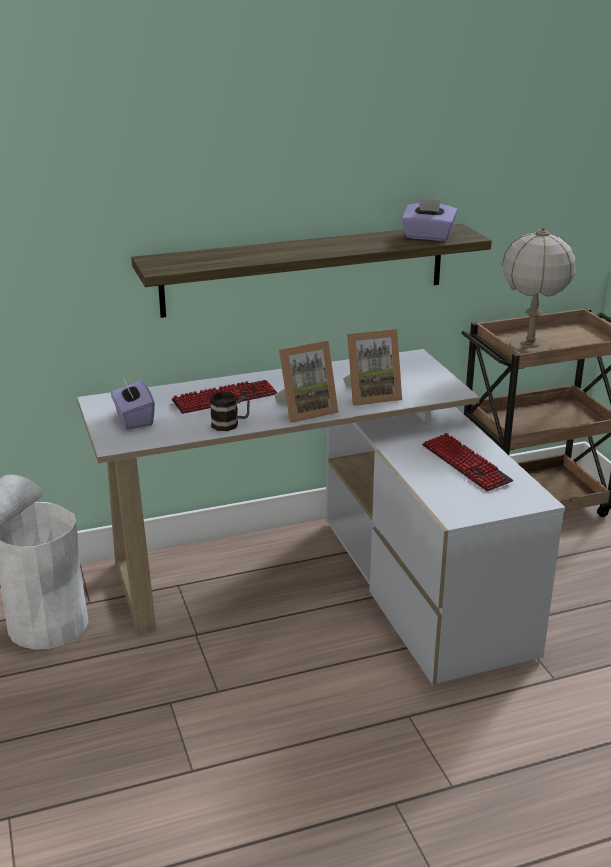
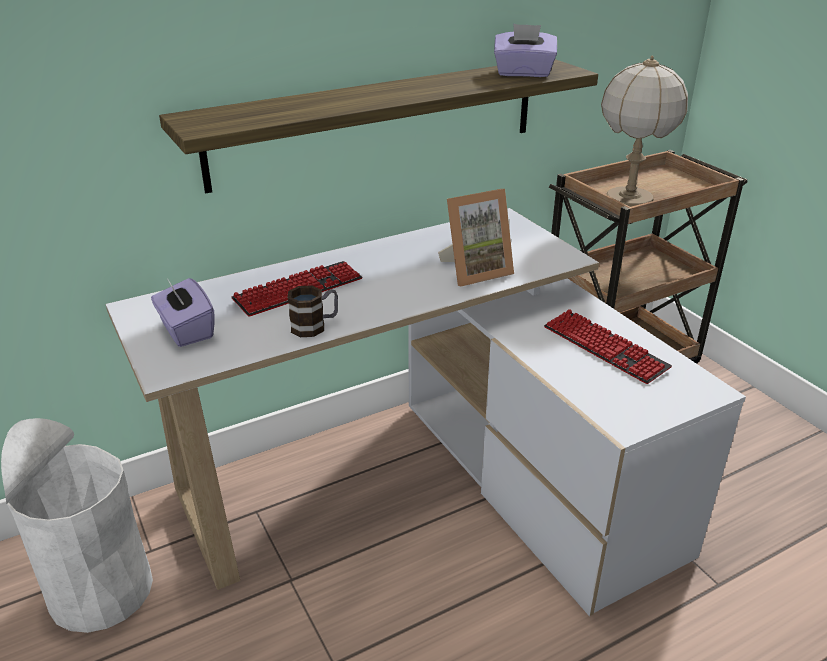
camera: 10 degrees left, 5 degrees up
picture frame [274,341,339,423] -> none

